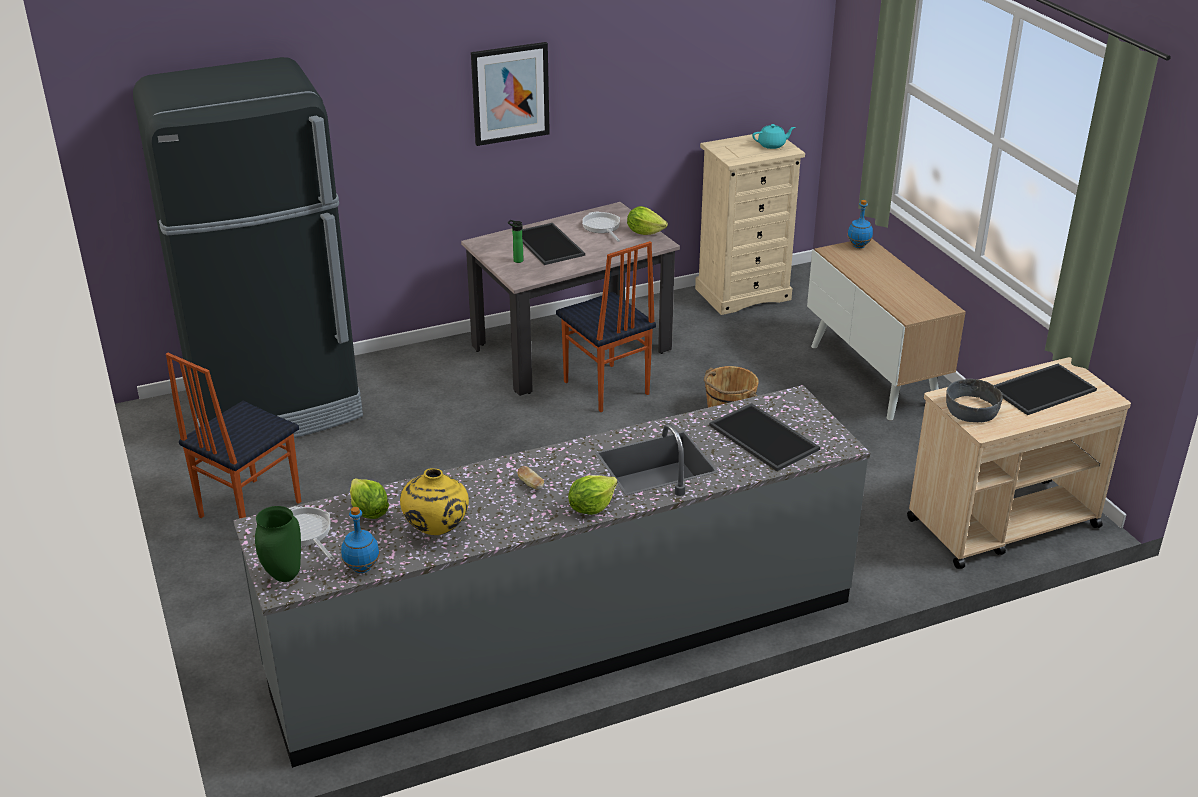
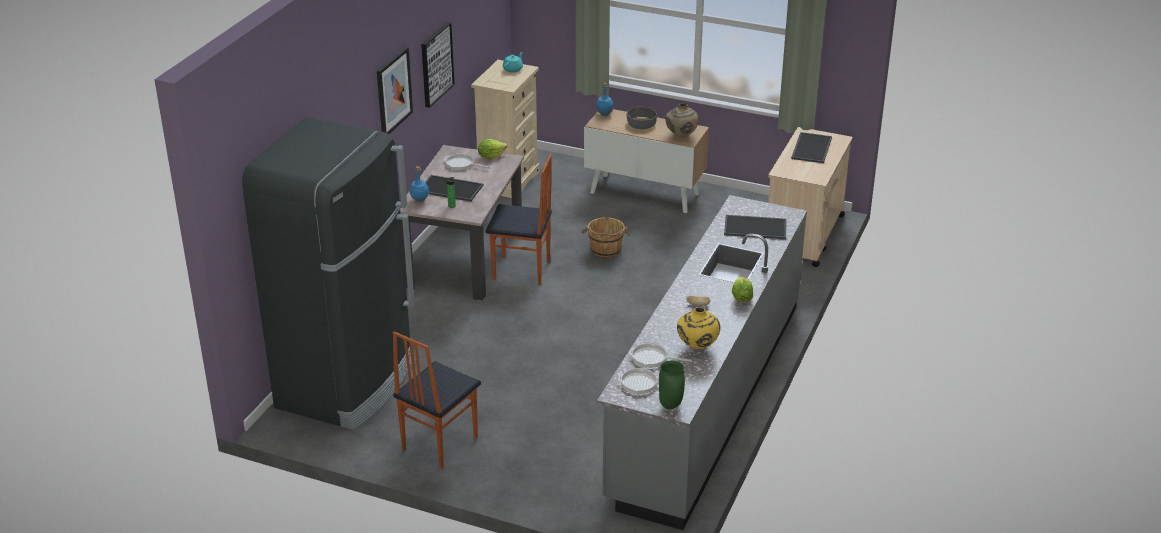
camera: 45 degrees left, 0 degrees up
chair [166,353,301,519] -> chair turned 45 degrees clockwise [393,331,481,469]
blue bottle [341,507,380,573] -> blue bottle moved to [410,166,429,203]
lettuce [350,478,389,519] -> frying pan [629,343,692,368]
grey bowl [946,379,1003,422] -> grey bowl moved to [627,106,657,129]
none -> picture [421,22,455,108]
none -> beige vase [665,103,699,137]

